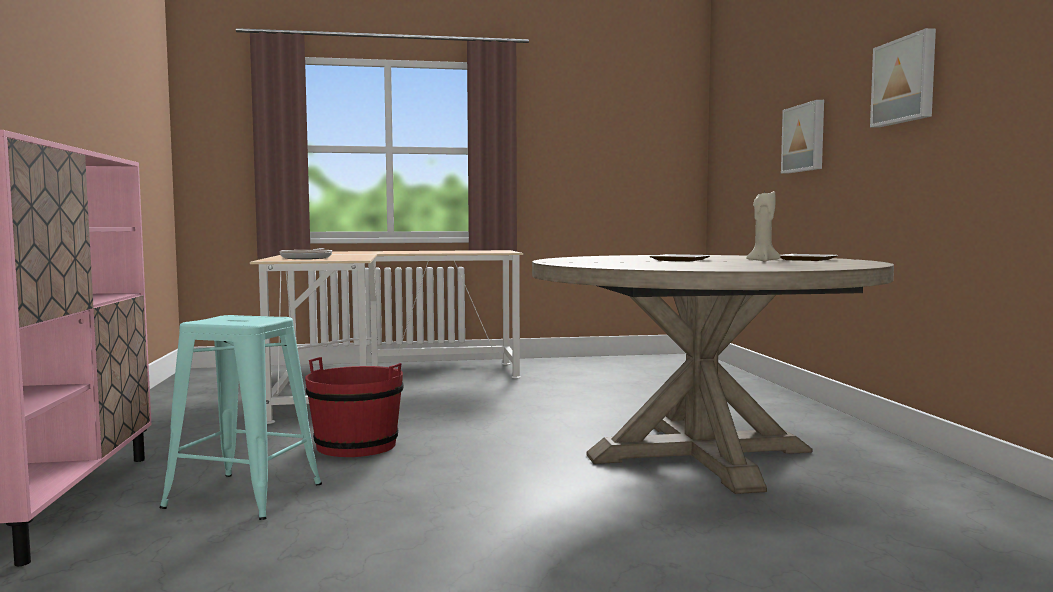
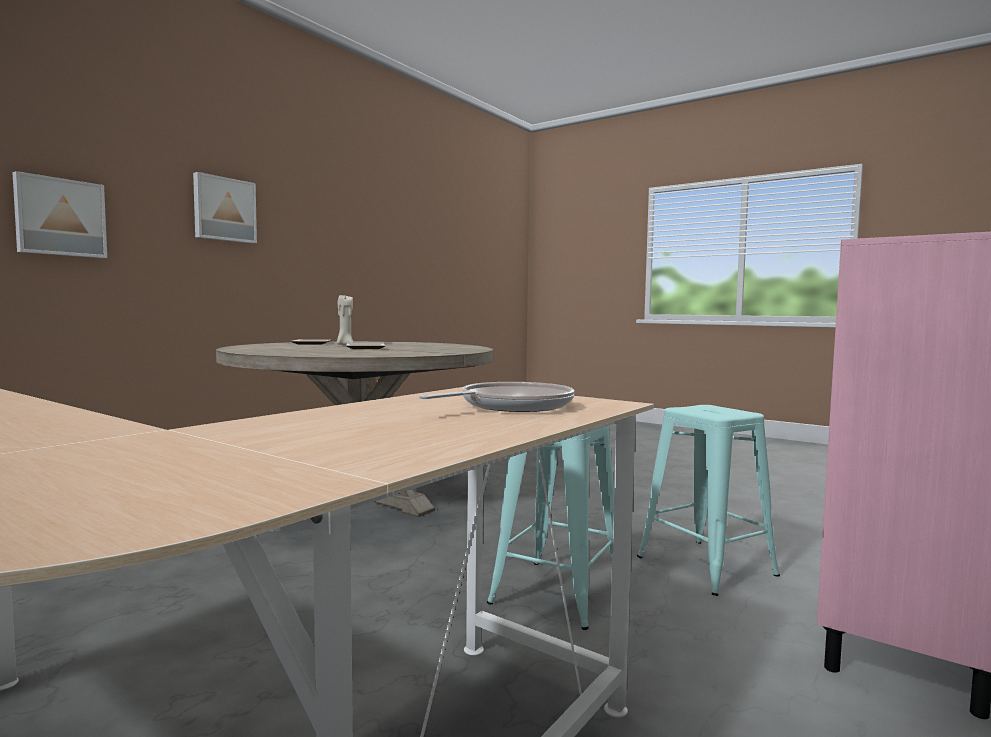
camera: 135 degrees left, 0 degrees up
red bucket [305,357,404,457] -> turquoise stool [487,426,614,630]

